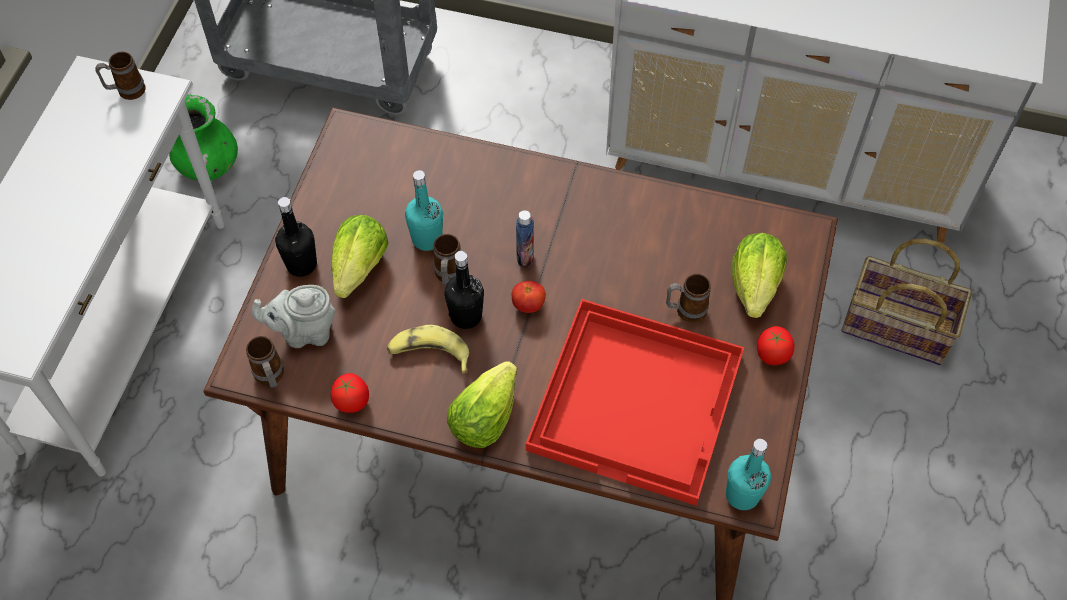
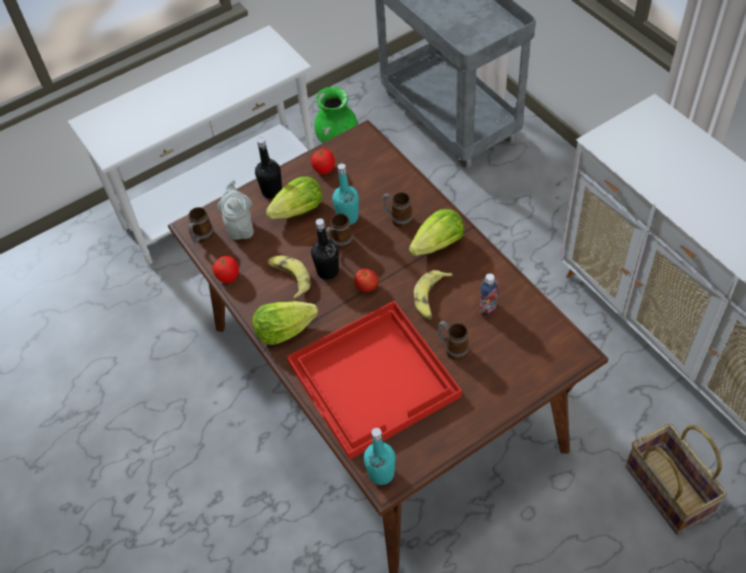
camera: 45 degrees right, 5 degrees down
mug [95,52,146,100] -> mug moved to [382,192,412,228]
grey teapot [251,285,336,348] -> grey teapot turned 45 degrees clockwise [217,180,254,240]
bottle [516,210,534,267] -> bottle moved to [479,273,498,316]
lettuce [732,233,787,318] -> lettuce moved to [409,209,464,256]
tomato [757,326,794,365] -> tomato moved to [311,149,335,174]
none -> banana [414,270,453,320]

